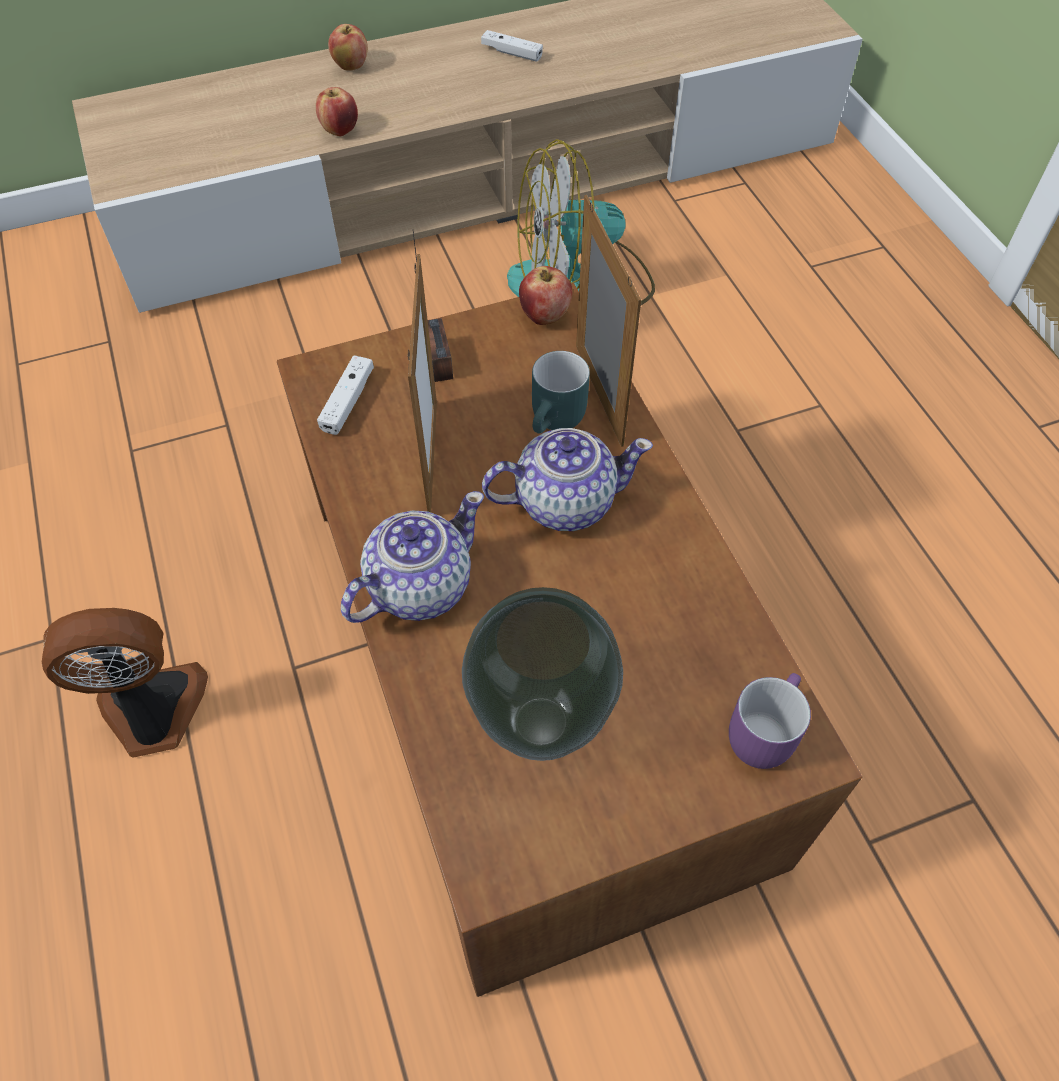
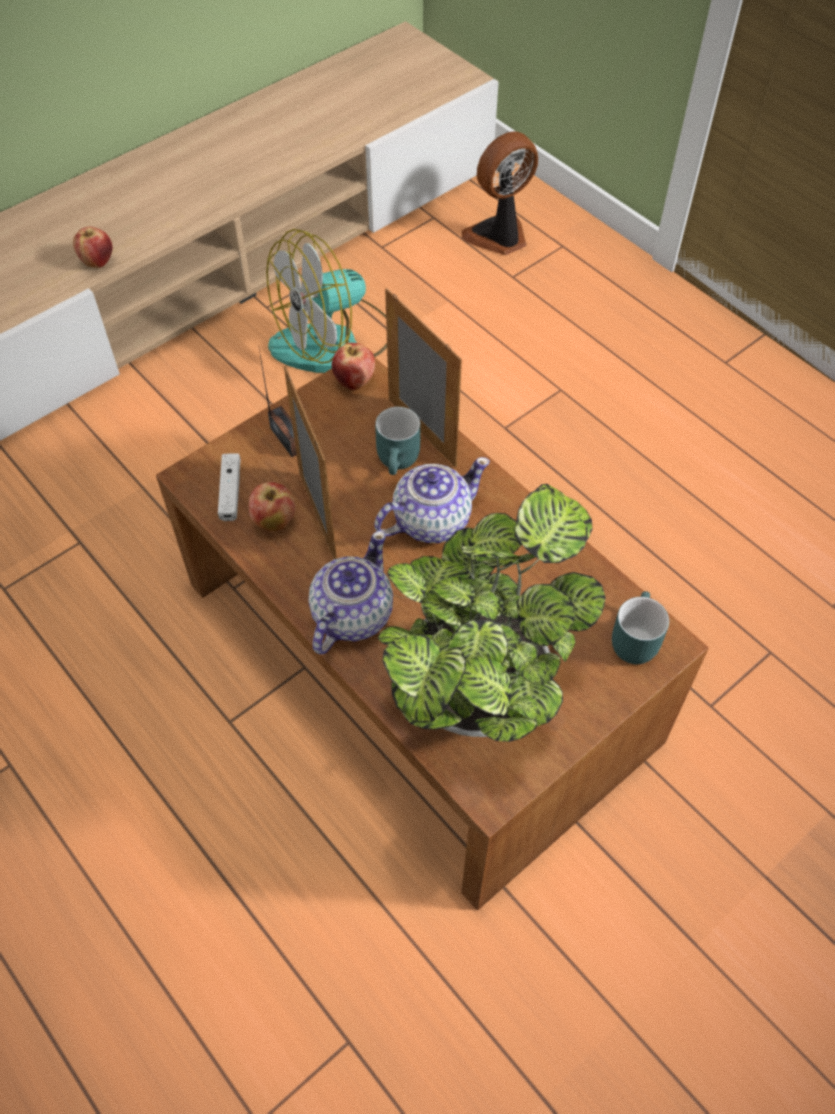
camera: 20 degrees left, 0 degrees up
fan [42,608,208,758] -> fan moved to [462,132,538,255]
apple [328,24,368,71] -> apple moved to [249,482,295,531]
vase [462,587,623,761] -> potted plant [378,484,606,742]
white game controller [481,30,543,62] -> none
purple mug [729,673,811,769] -> turquoise mug [612,591,669,664]

